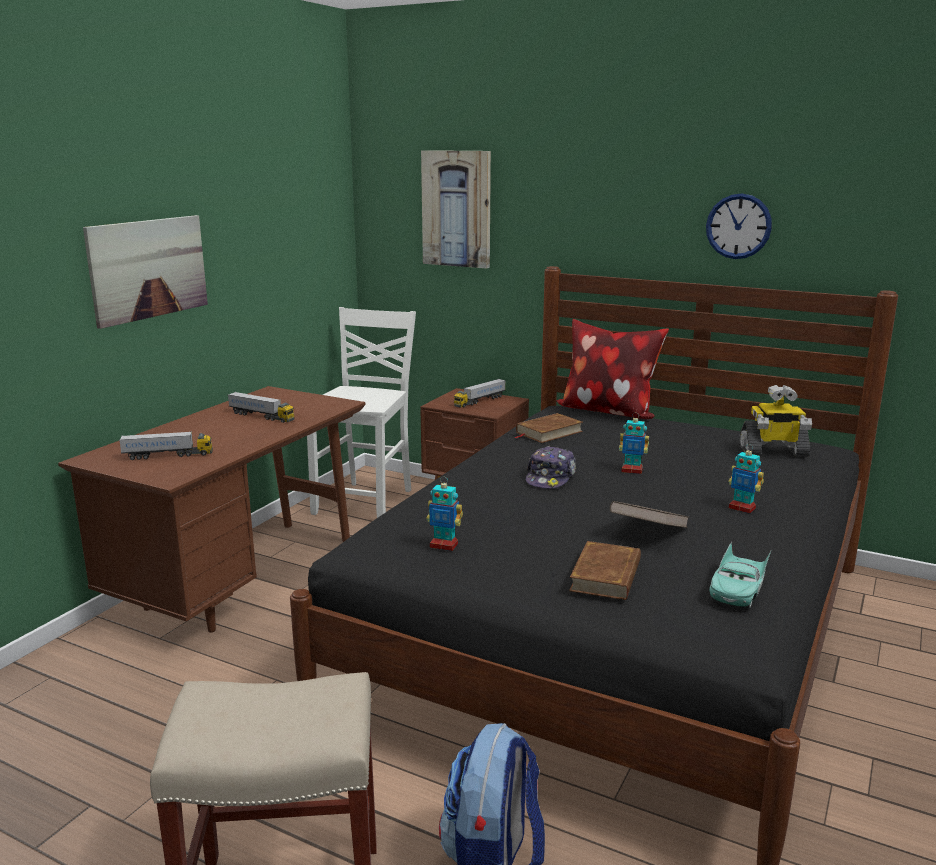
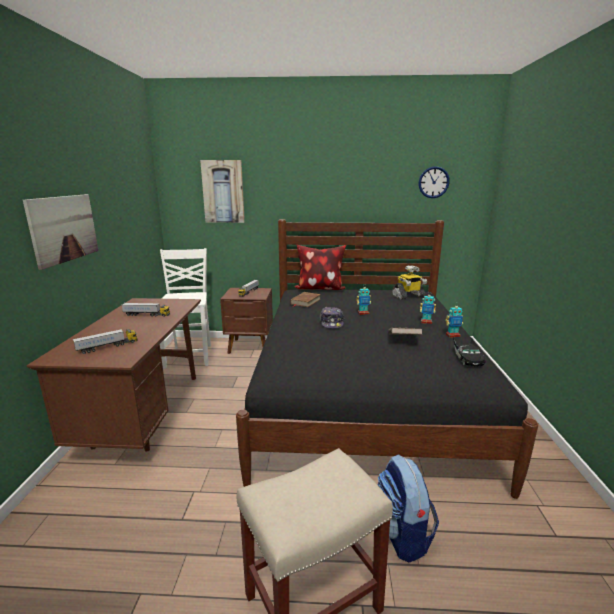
camera: 25 degrees left, 0 degrees up
toy robot [426,476,463,551] -> toy robot moved to [445,303,463,338]
brown book [569,541,641,600] -> none
wall clock [706,193,772,259] -> wall clock moved to [418,166,450,198]
turquoise toy car [709,541,771,608] -> black toy car [453,338,485,366]

